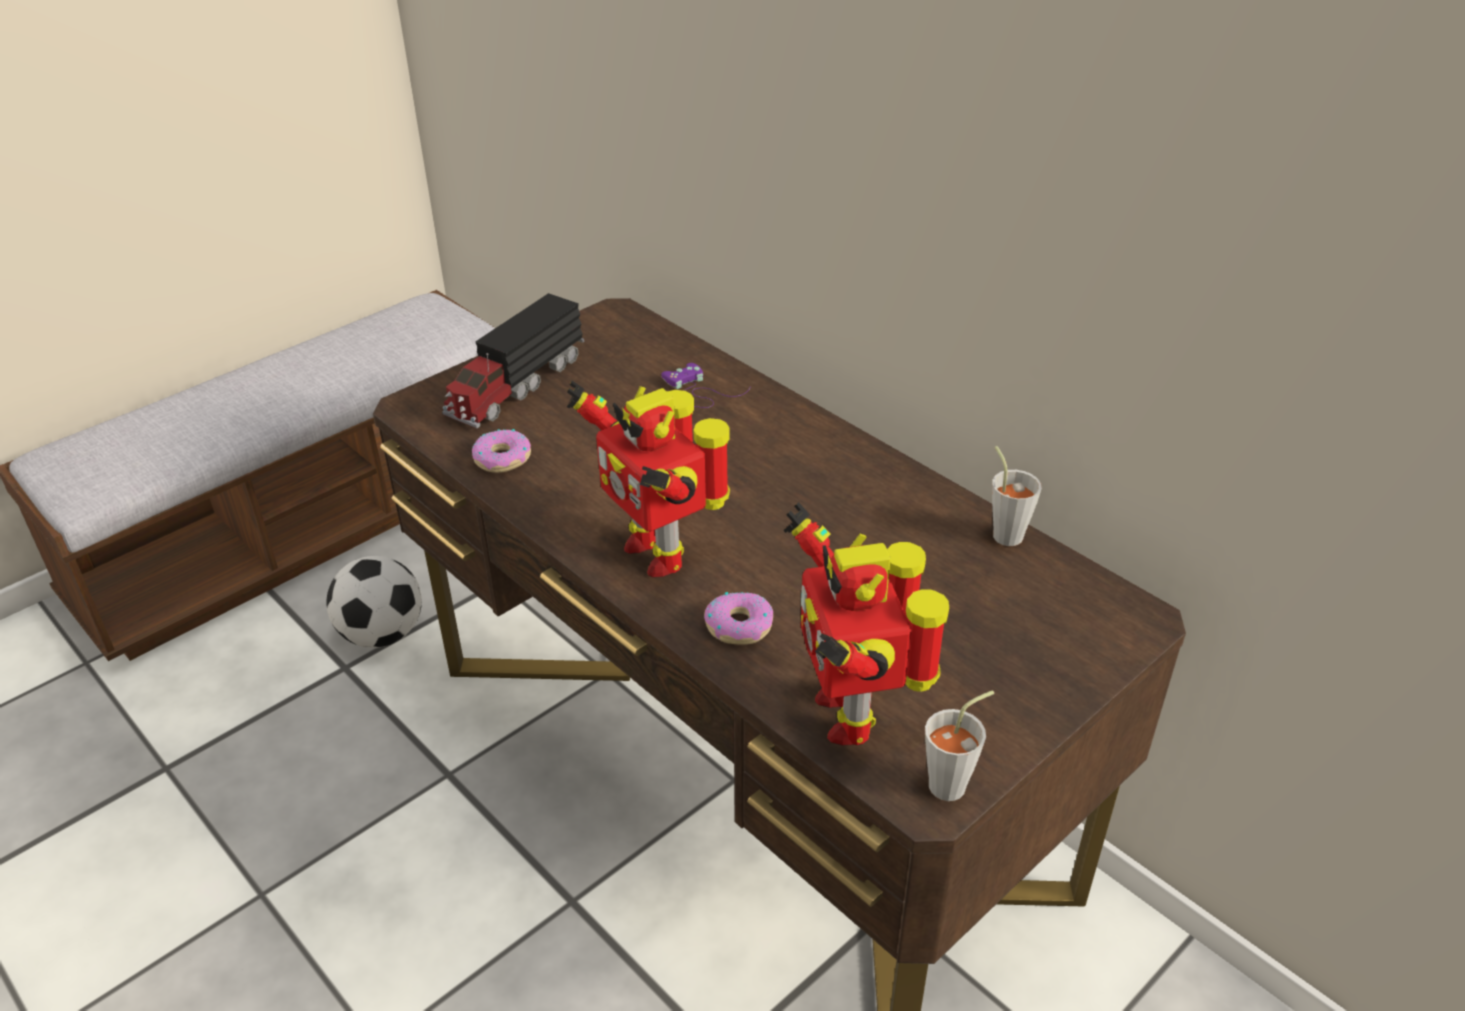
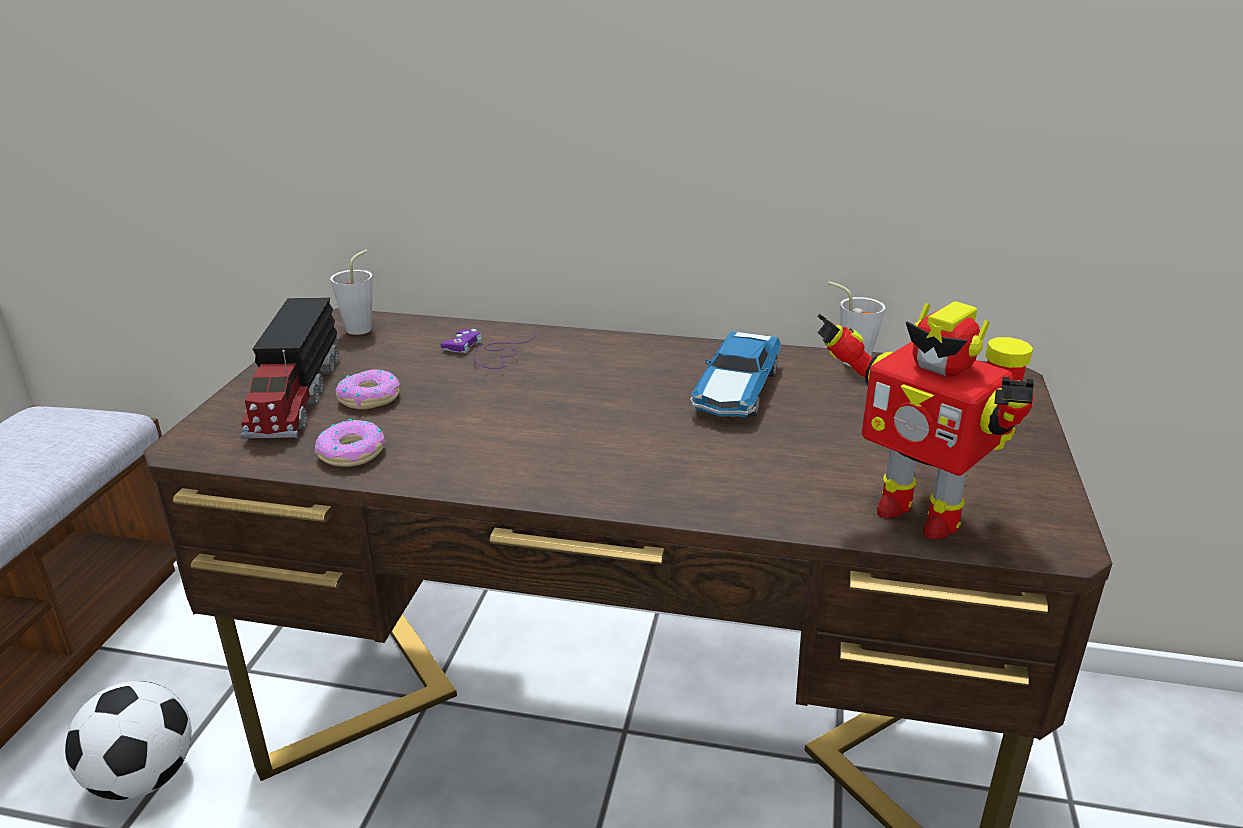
camera: 35 degrees left, 10 degrees down
toy robot [567,381,730,578] -> none
donut [704,592,773,645] -> donut moved to [335,369,400,409]
grey cup [925,690,994,801] -> grey cup moved to [330,249,373,335]
none -> toy car [690,331,781,417]

